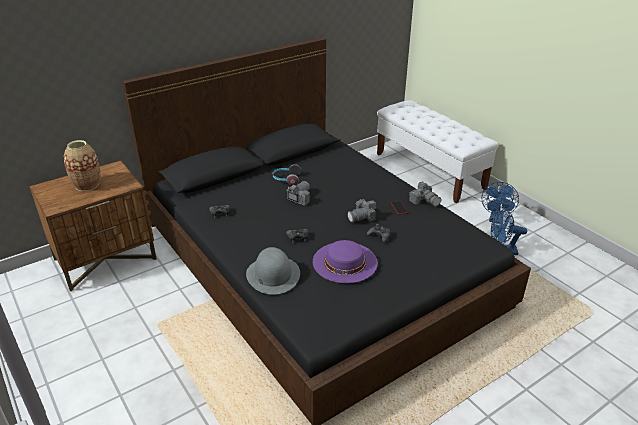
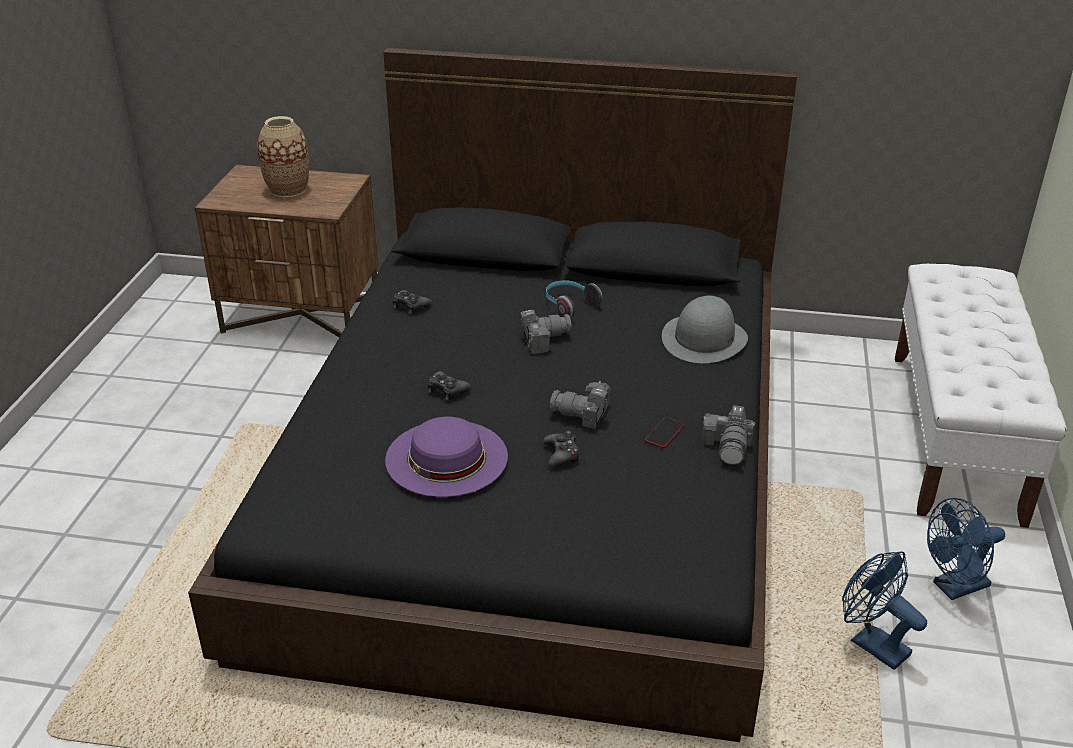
camera: 45 degrees right, 0 degrees up
grey hat [246,247,300,295] -> grey hat moved to [662,296,748,363]

